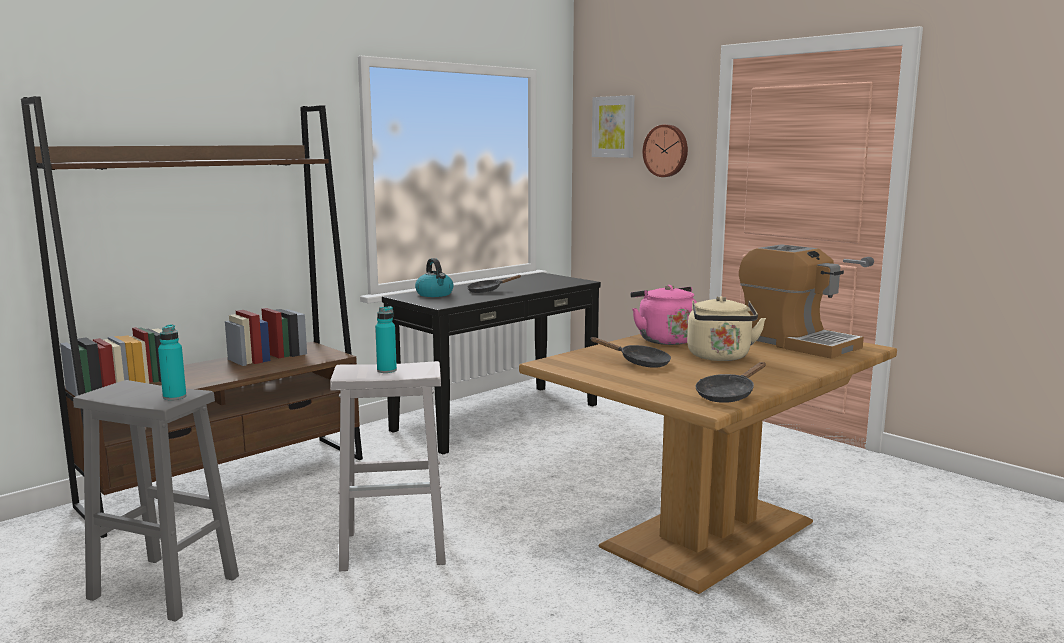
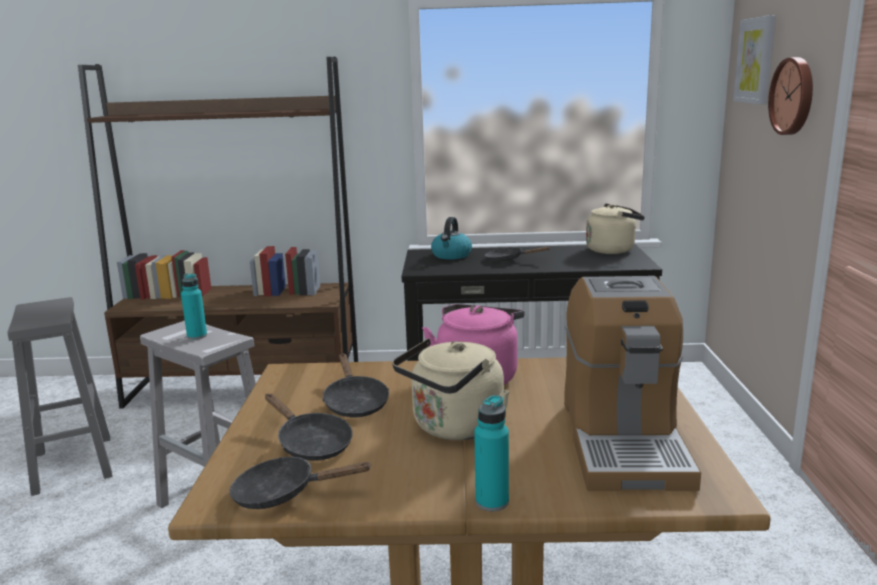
camera: 45 degrees right, 5 degrees up
turquoise bottle [158,324,186,400] -> turquoise bottle moved to [474,395,509,511]
none -> black frying pan [265,394,353,461]
none -> beige kettle [586,204,645,254]

